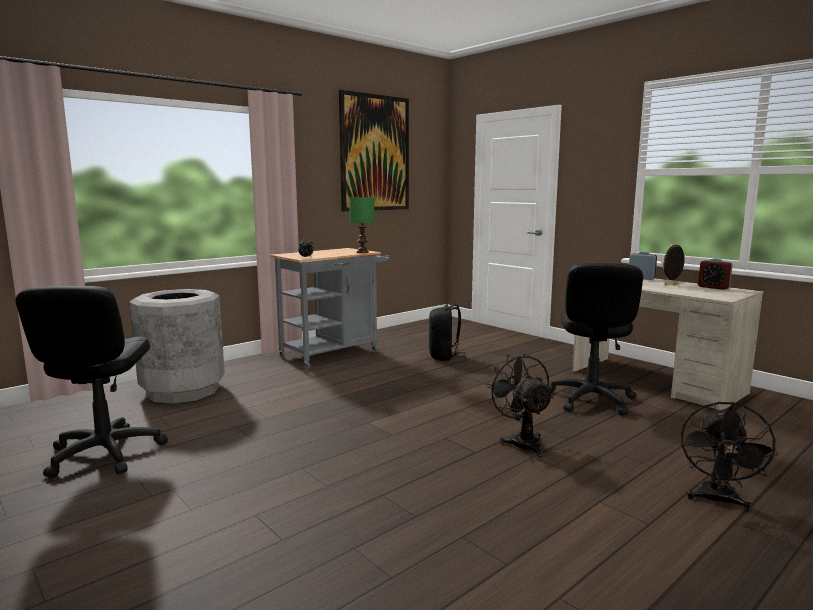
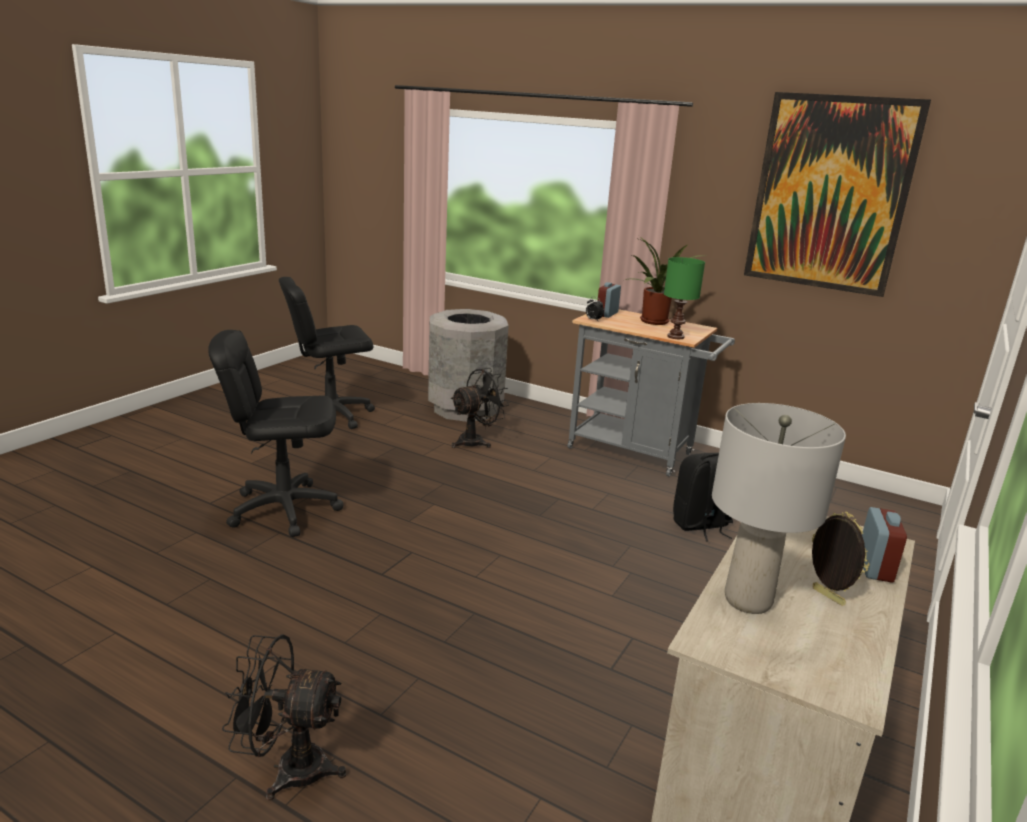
camera: 70 degrees right, 10 degrees up
black fan [486,354,553,457] -> black fan moved to [450,368,510,448]
black office chair [549,263,643,416] -> black office chair moved to [208,330,344,537]
alarm clock [698,258,733,290] -> alarm clock moved to [598,282,621,318]
none -> potted plant [625,236,705,325]
none -> grey table lamp [712,403,846,614]

